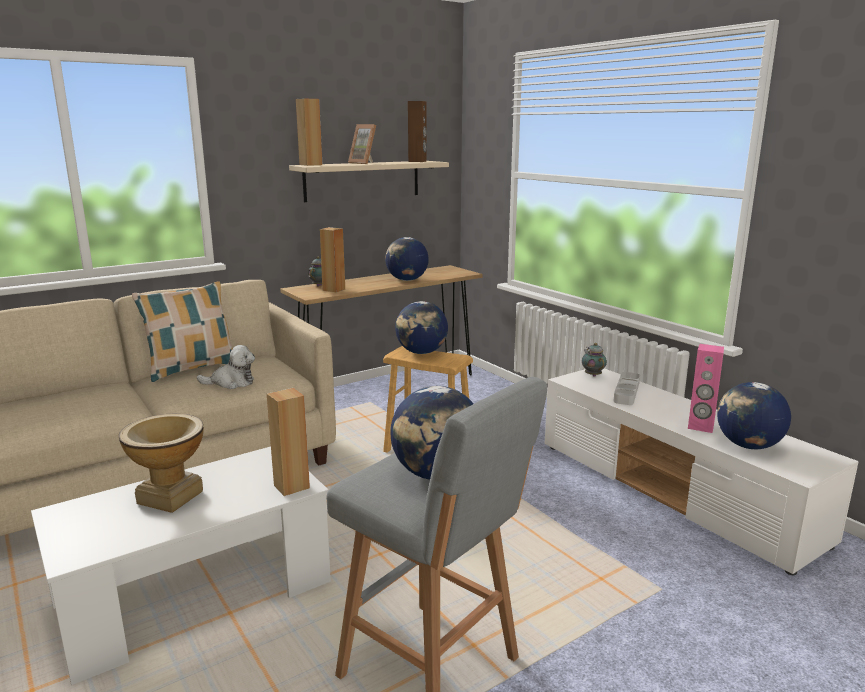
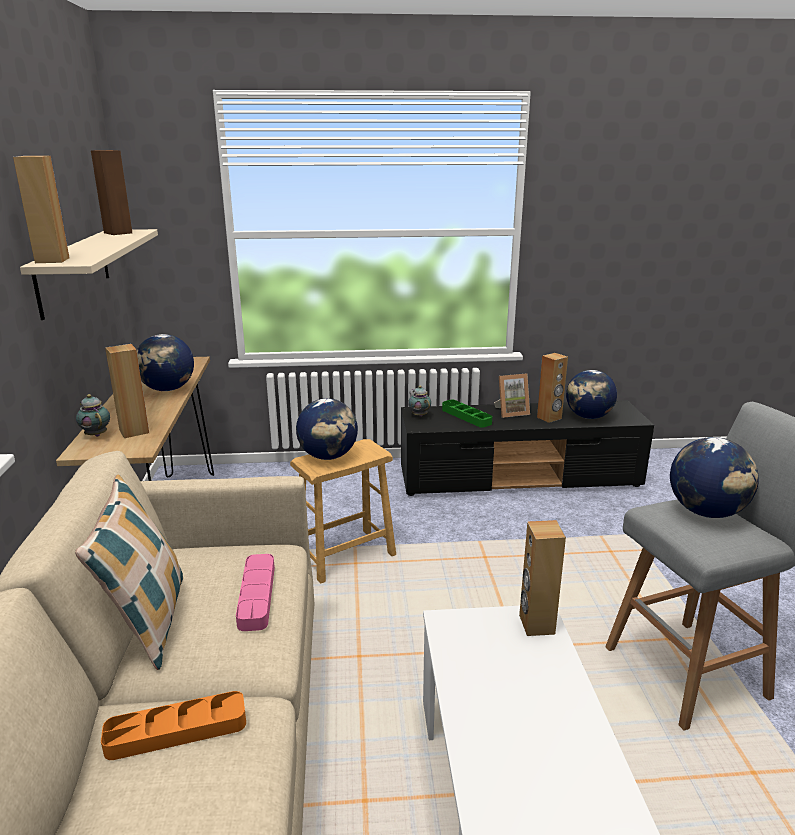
camera: 60 degrees left, 5 degrees up
vase [119,414,204,513] -> none
plush toy [197,345,255,389] -> pink tray [236,554,275,631]
picture frame [348,124,376,164] -> picture frame moved to [494,373,530,418]
white tv stand [545,368,859,575] -> black tv stand [401,400,654,496]
teapot [582,343,607,377] -> teapot turned 45 degrees clockwise [408,386,431,417]
grey tray [613,372,640,405] -> green tray [442,400,492,428]
pink speaker [688,344,724,433] -> brown speaker [537,353,568,423]
none -> orange tray [101,691,246,760]

